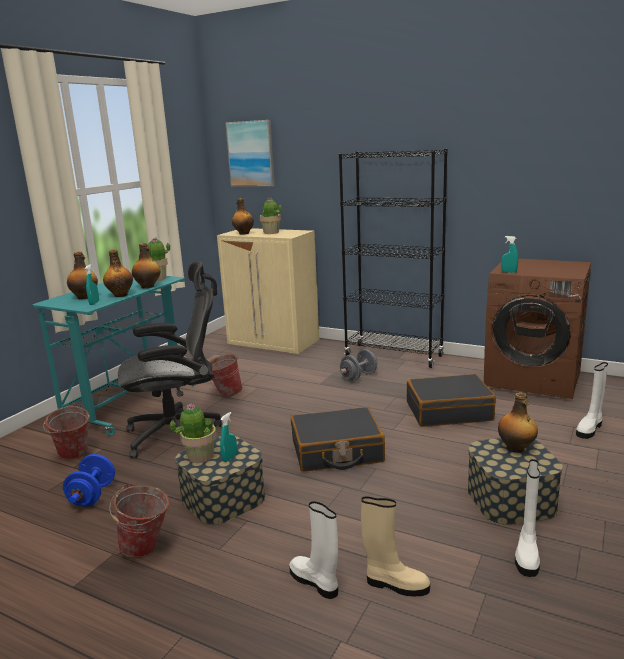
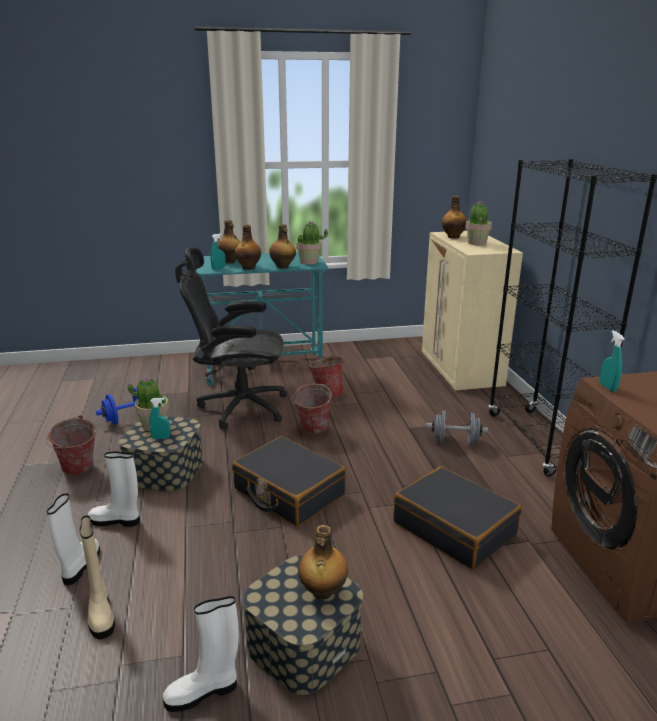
camera: 50 degrees right, 5 degrees up
bucket [43,403,90,460] -> bucket moved to [291,383,332,434]
office chair [118,261,222,458] -> office chair turned 150 degrees clockwise [175,247,287,430]
picture [225,120,275,187] -> none
white boot [576,362,608,439] -> white boot moved to [88,451,140,527]

